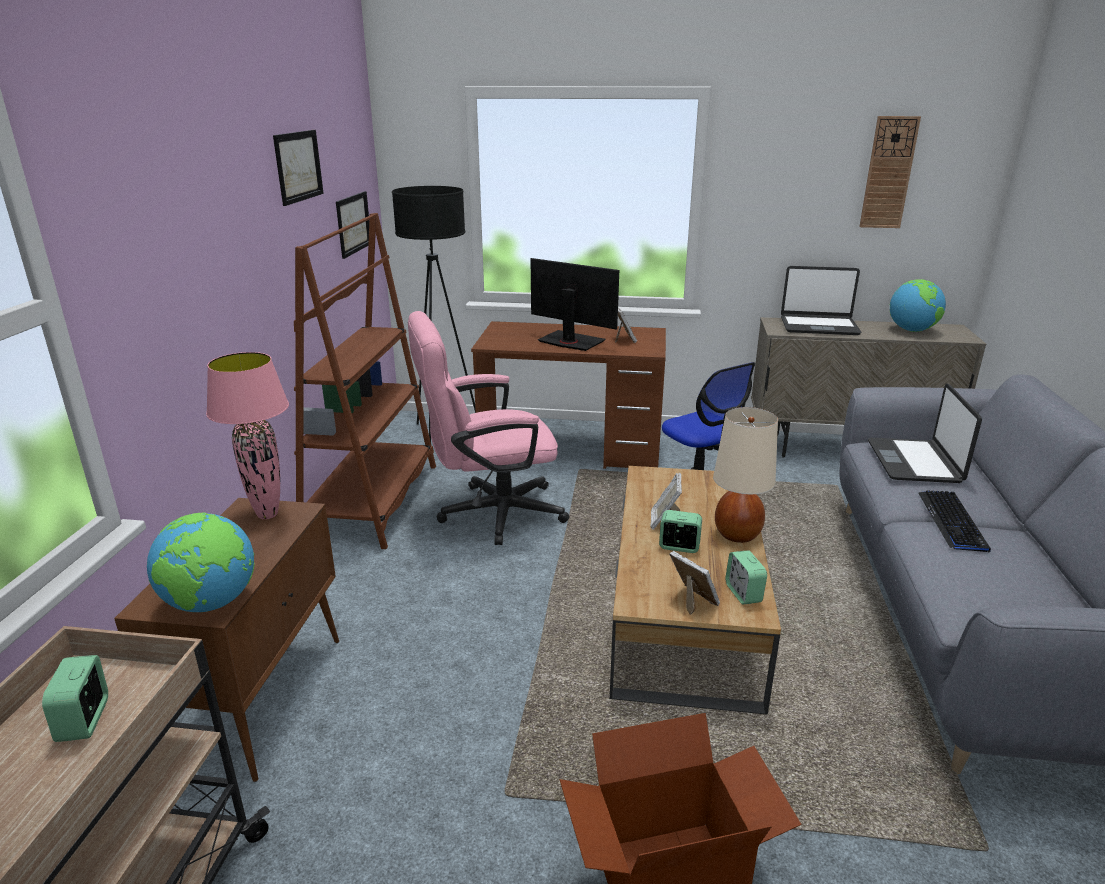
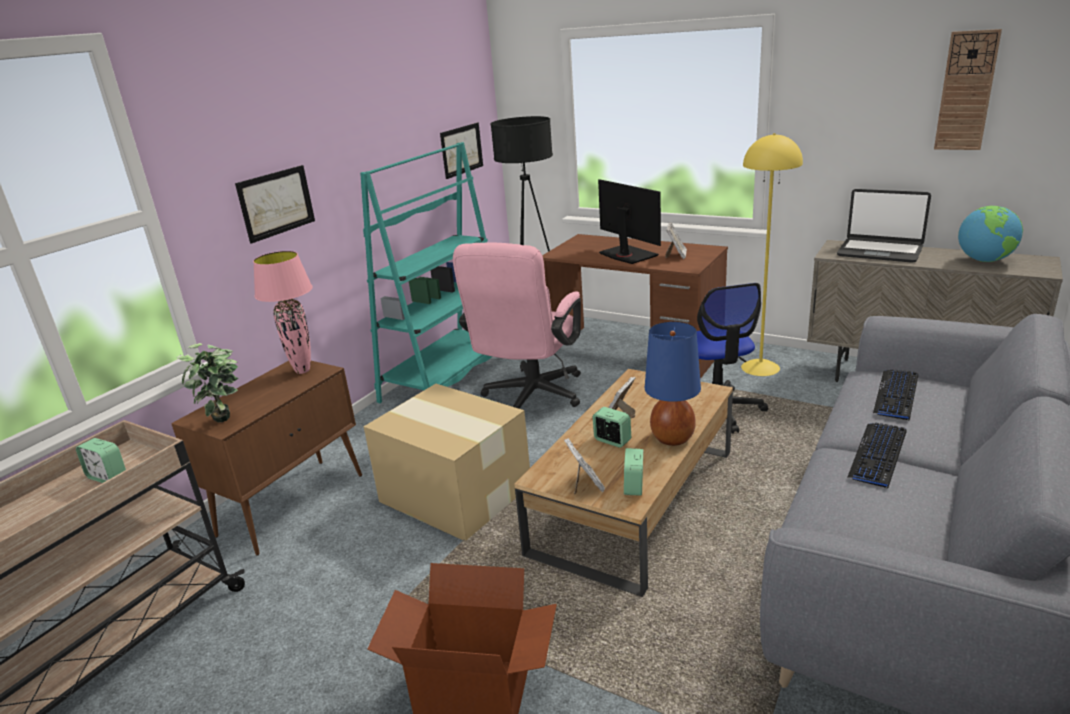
camera: 25 degrees right, 0 degrees up
alarm clock [42,655,108,742] -> alarm clock turned 75 degrees counterclockwise [76,438,126,483]
globe [147,513,255,612] -> potted plant [176,343,239,422]
picture [273,130,324,206] -> picture moved to [235,165,315,244]
brown bookcase [294,213,436,549] -> turquoise bookcase [360,142,492,404]
pink office chair [408,311,569,545] -> pink office chair turned 75 degrees counterclockwise [453,243,581,409]
beige table lamp [713,407,778,543] -> blue table lamp [645,322,701,446]
laptop [868,383,982,483] -> keyboard [873,369,918,421]
none -> cardboard box [363,384,530,540]
none -> yellow floor lamp [741,133,803,376]

